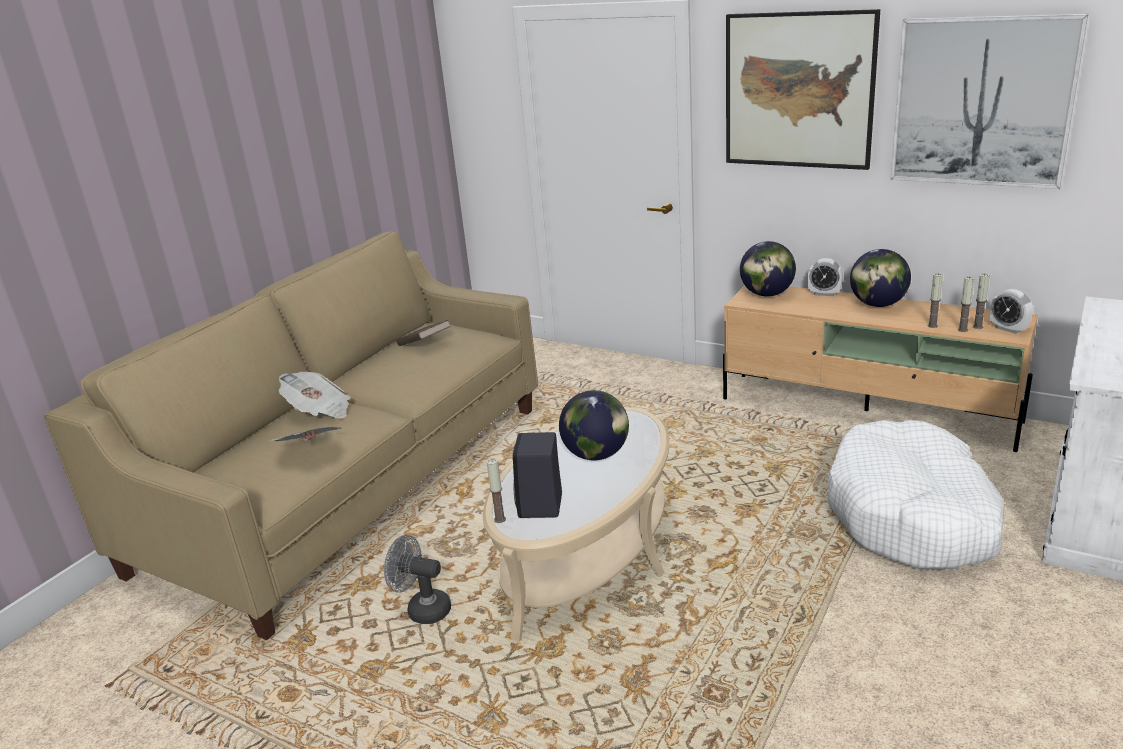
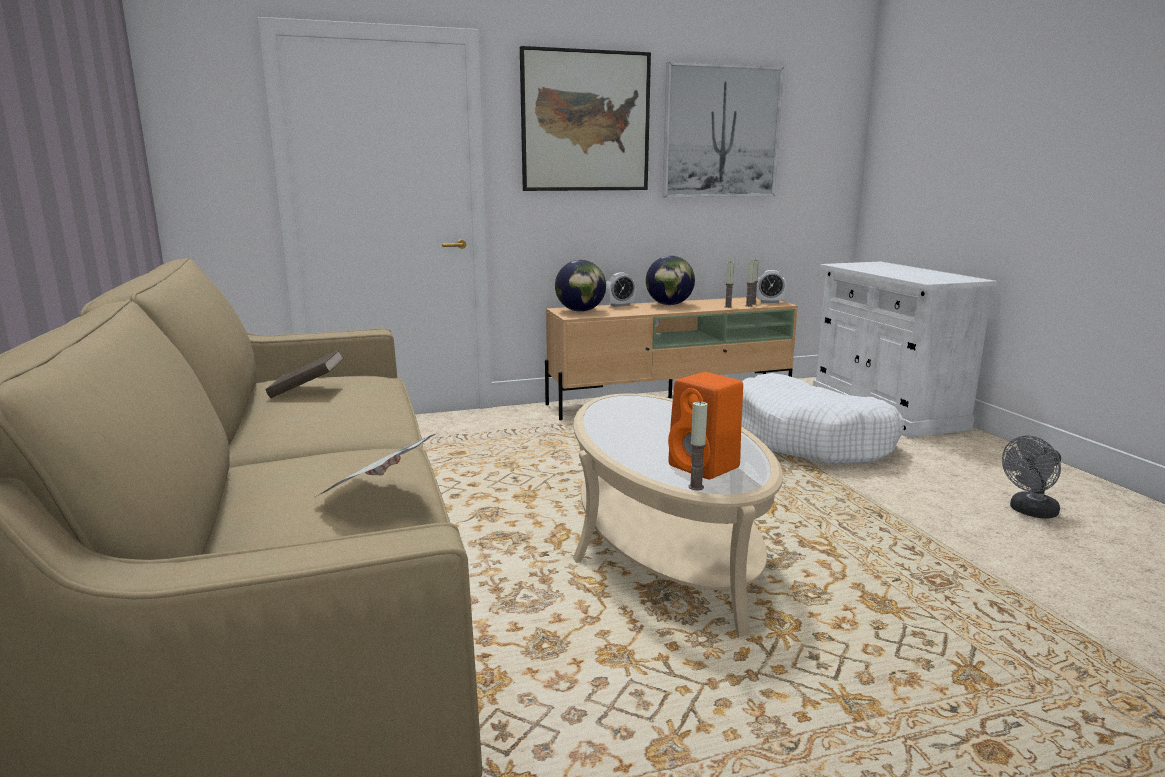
camera: 50 degrees left, 10 degrees down
newspaper [279,372,350,419] -> none
grey fan [384,535,451,624] -> grey fan moved to [1002,436,1061,519]
black speaker [513,432,562,518] -> orange speaker [668,372,743,479]
globe [559,390,629,460] -> none

